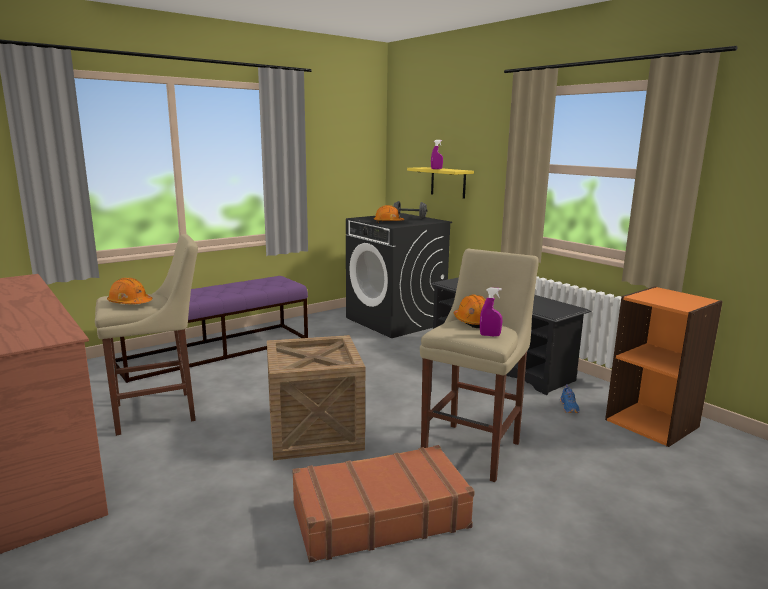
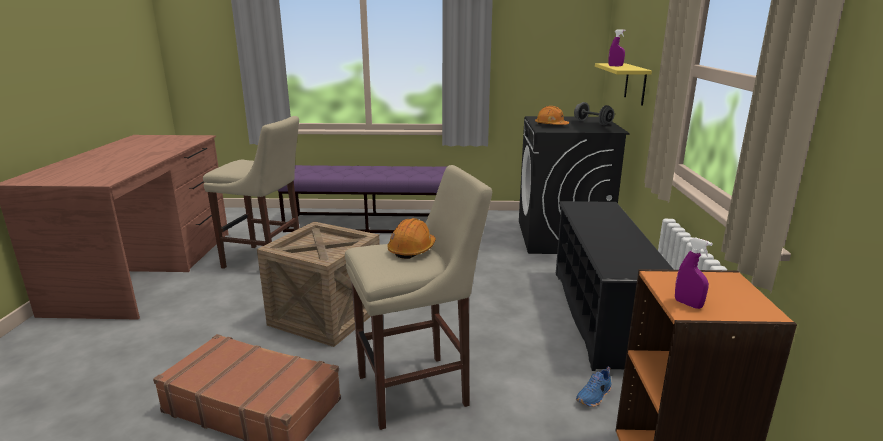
camera: 40 degrees right, 5 degrees up
orange hard hat [107,278,152,304] -> none
purple spray bottle [480,287,502,337] -> purple spray bottle moved to [675,237,713,309]

